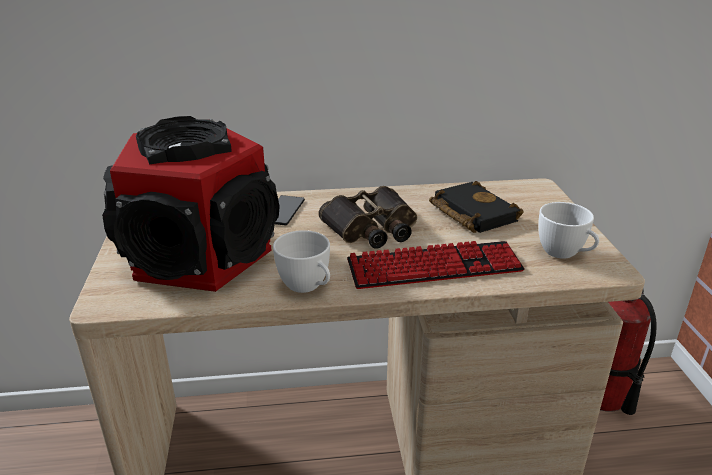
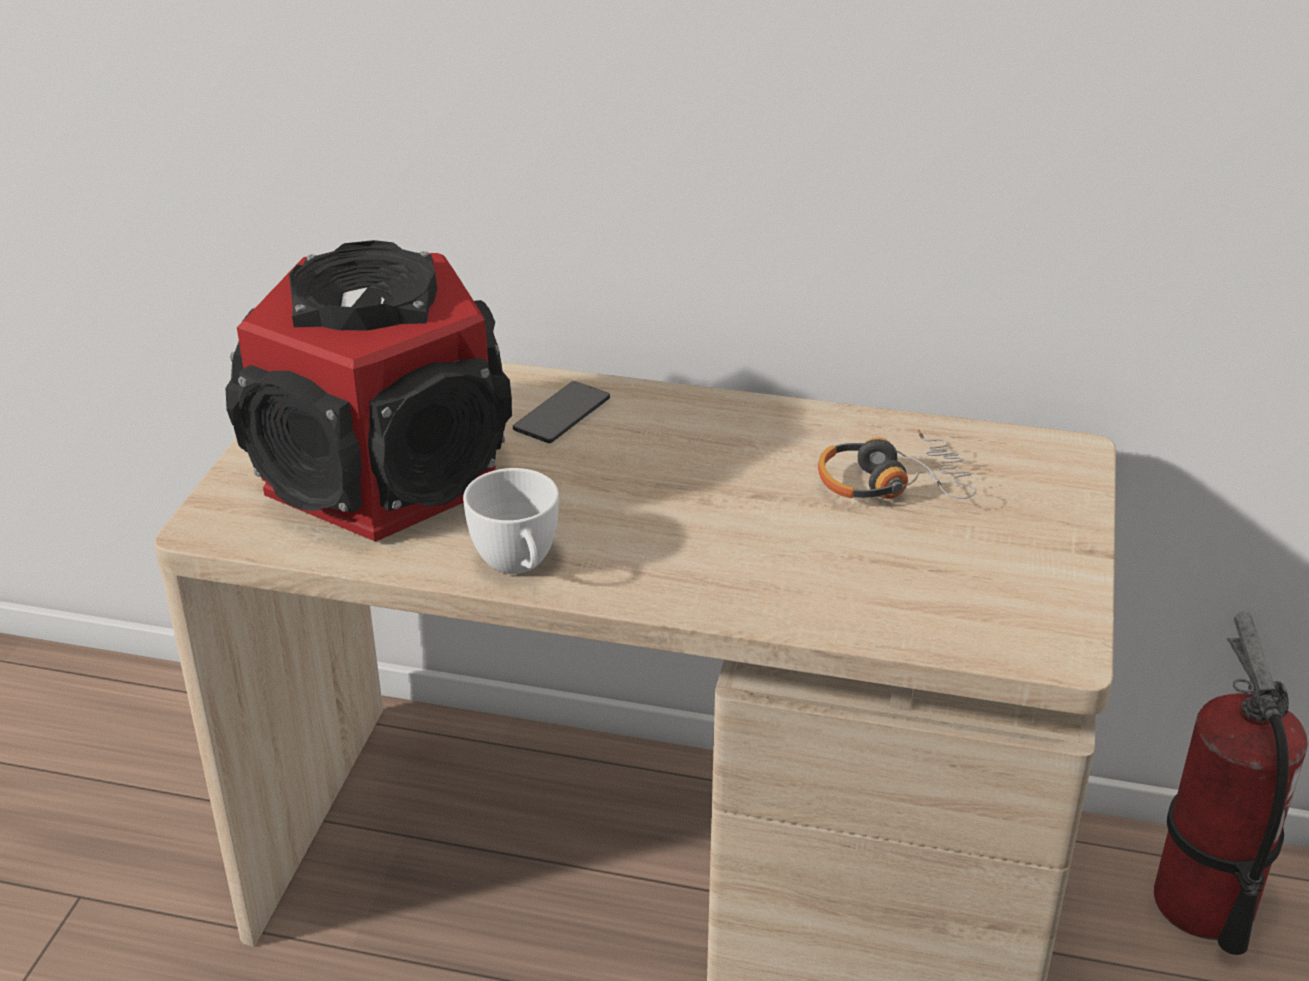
camera: 20 degrees right, 5 degrees up
binoculars [319,186,417,249] -> none
keyboard [347,241,525,289] -> none
black book [429,181,524,233] -> headphones [818,429,976,499]
white cup [538,202,599,259] -> none

